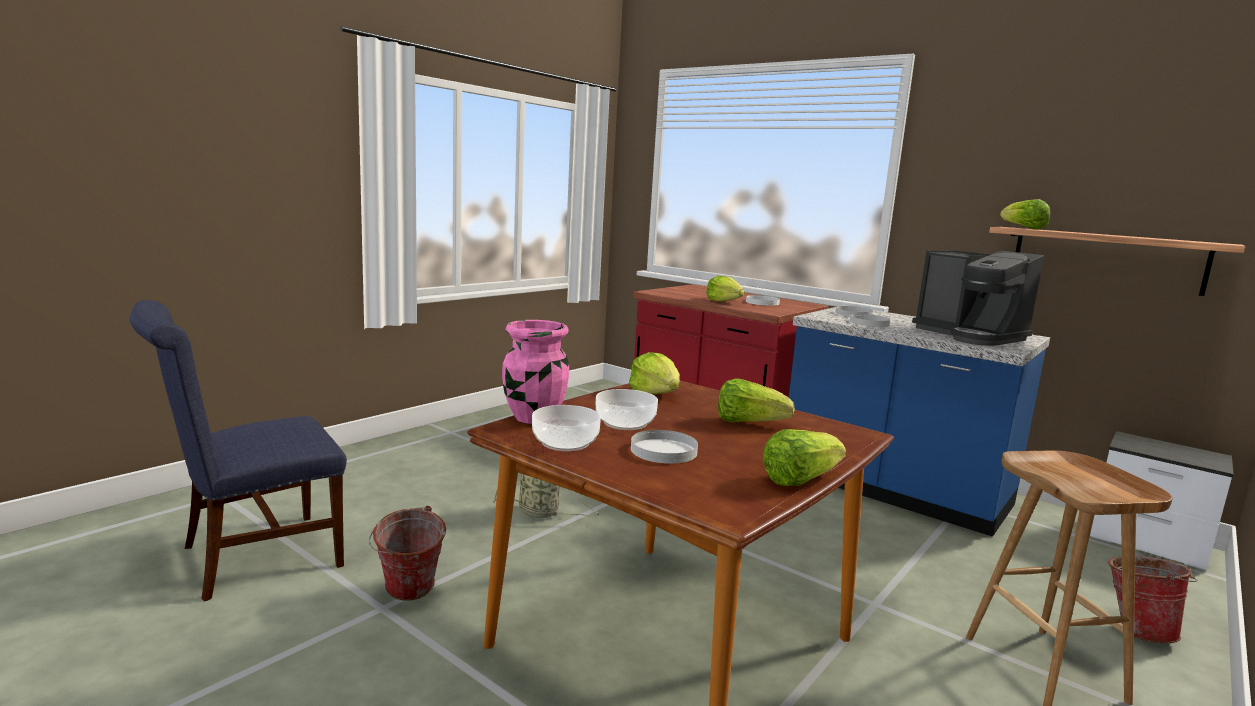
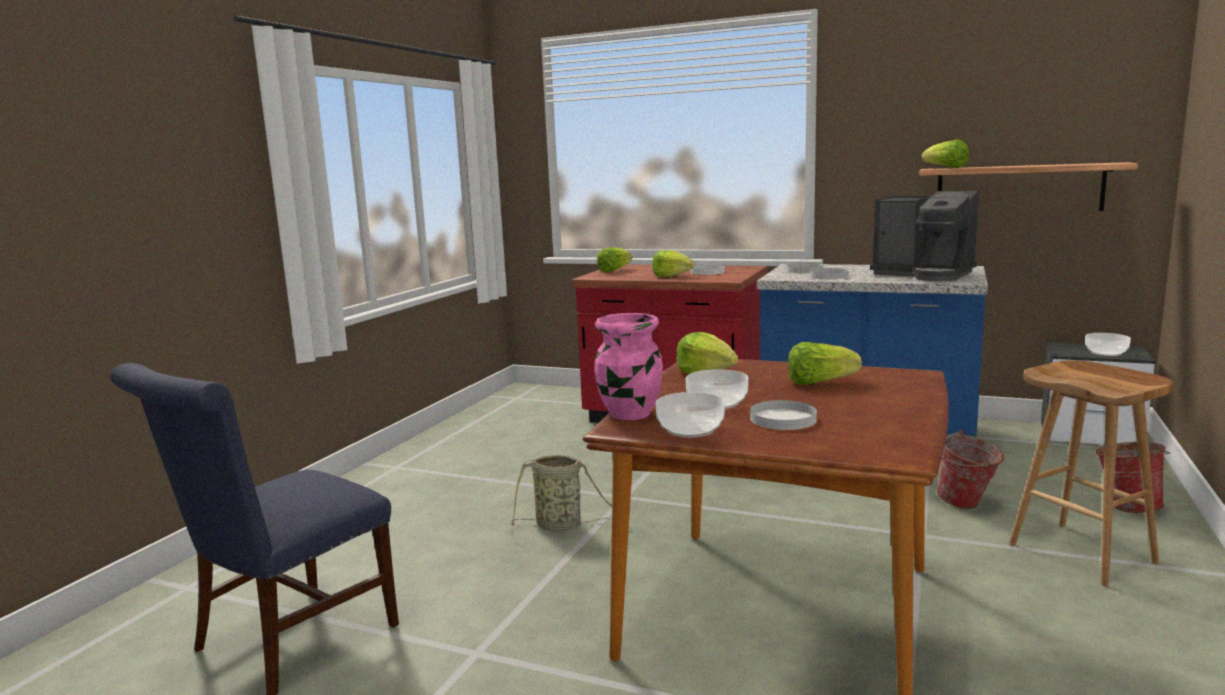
camera: 15 degrees left, 0 degrees up
bucket [369,506,446,601] -> bucket moved to [937,430,1004,509]
lettuce [763,429,846,486] -> lettuce moved to [596,247,632,272]
none -> bowl [1085,333,1131,356]

